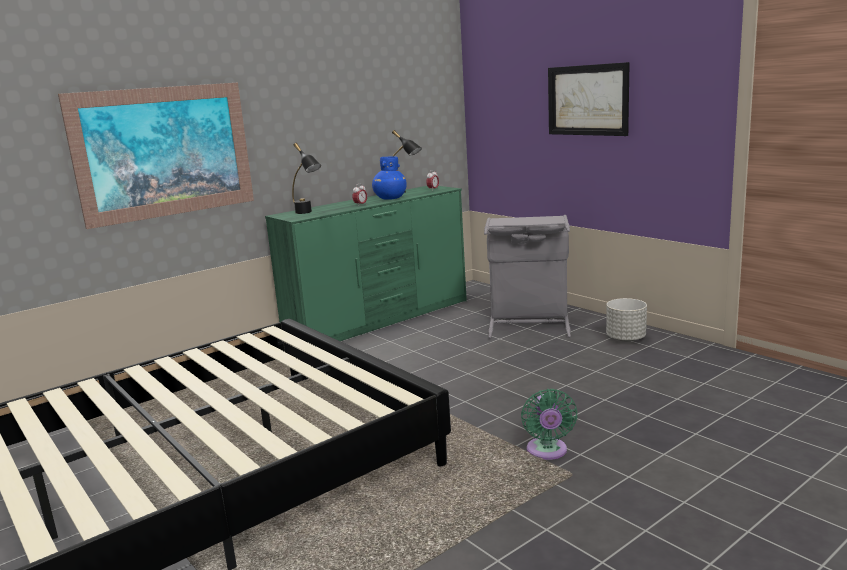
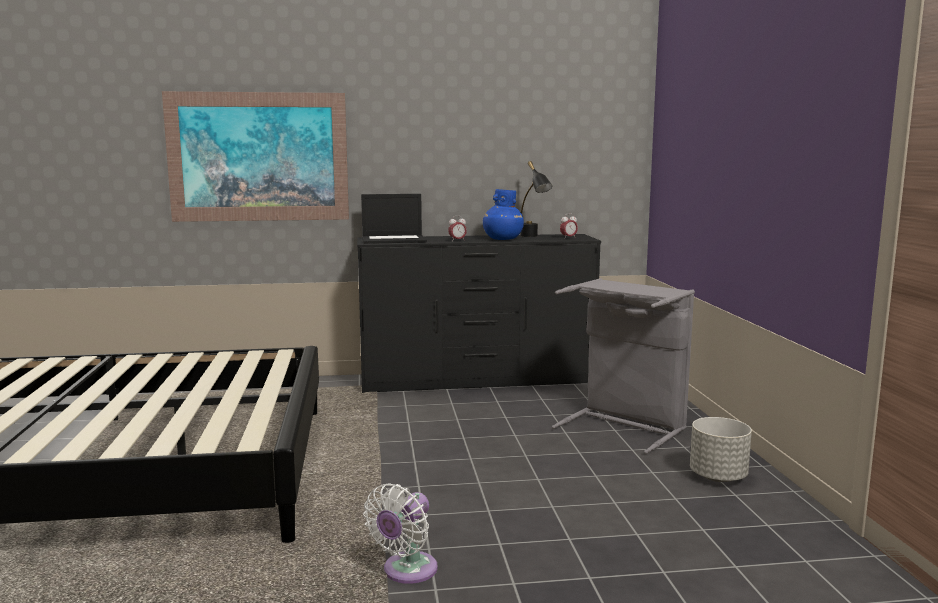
camera: 30 degrees right, 5 degrees down
green dresser [265,186,467,341] -> black dresser [357,234,601,393]
black table lamp [292,143,321,214] -> laptop [361,194,427,244]
green fan [521,389,578,460] -> white fan [363,483,438,584]
picture [548,62,630,136] -> none

